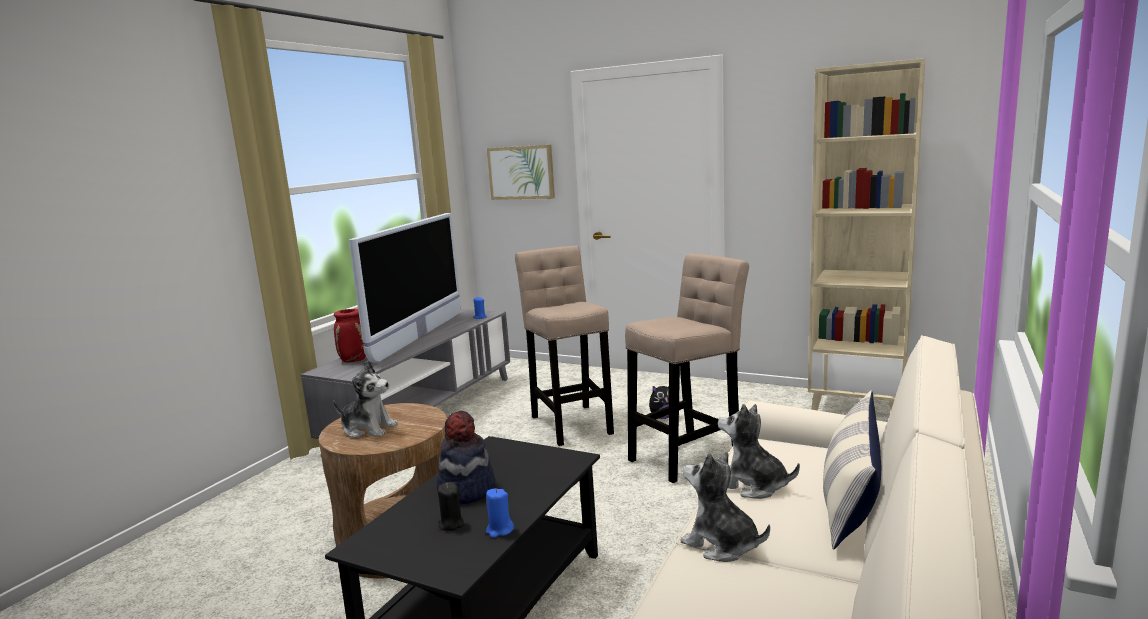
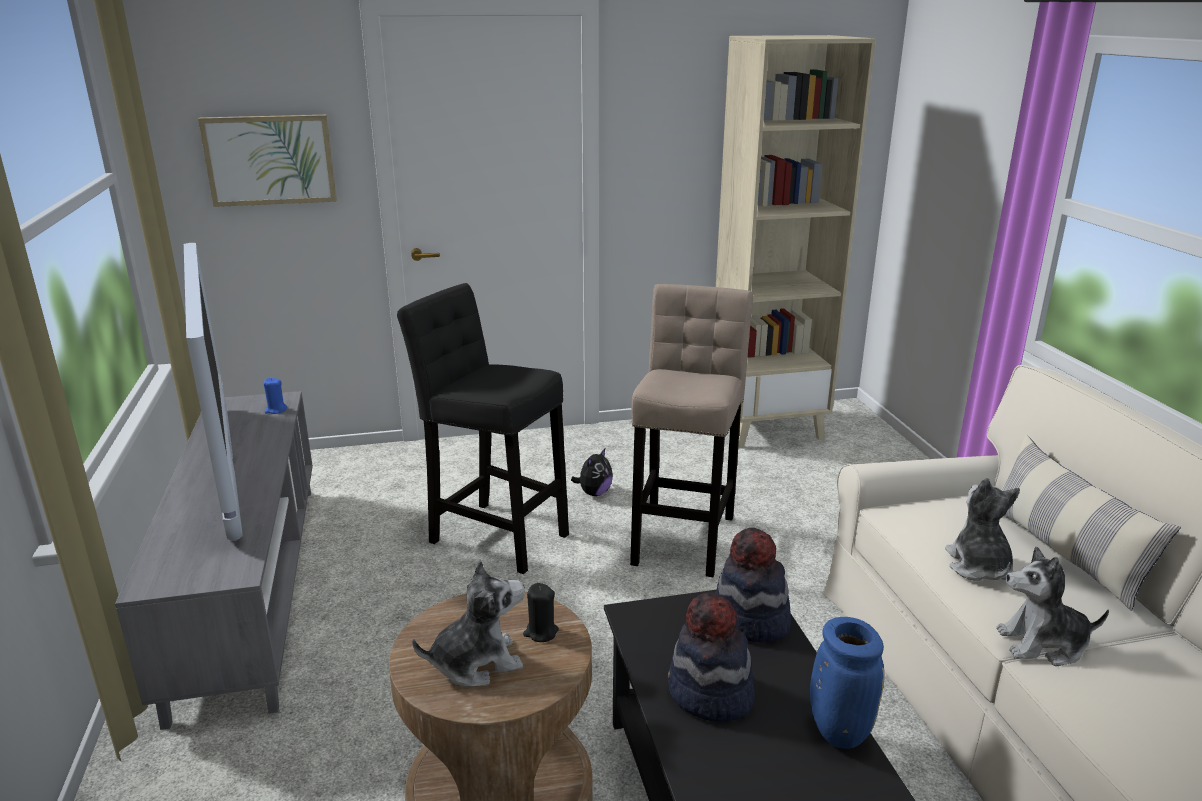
camera: 40 degrees left, 10 degrees up
red vase [334,309,366,362] -> none
black candle [438,482,464,531] -> black candle moved to [523,583,559,642]
blue candle [486,489,514,538] -> blue vase [810,617,885,749]
beige stool [515,246,614,446] -> black stool [397,283,569,574]
plush toy [718,404,800,499] -> plush toy turned 90 degrees clockwise [945,478,1020,581]
none -> hat [716,528,791,642]

